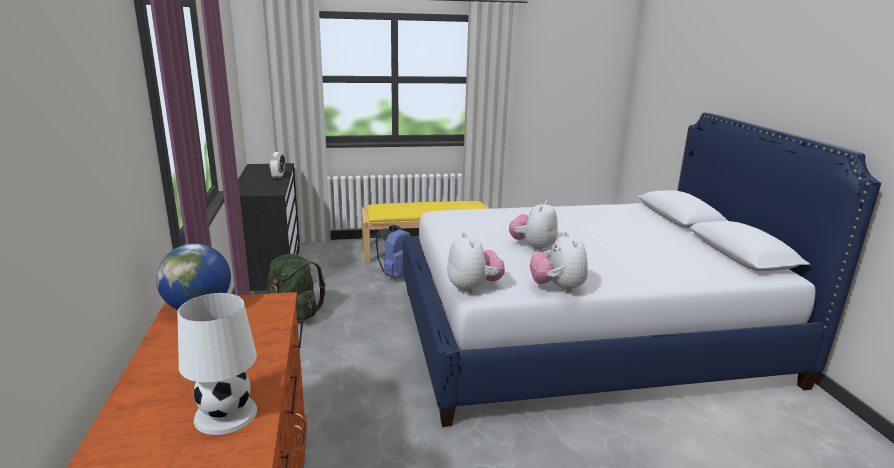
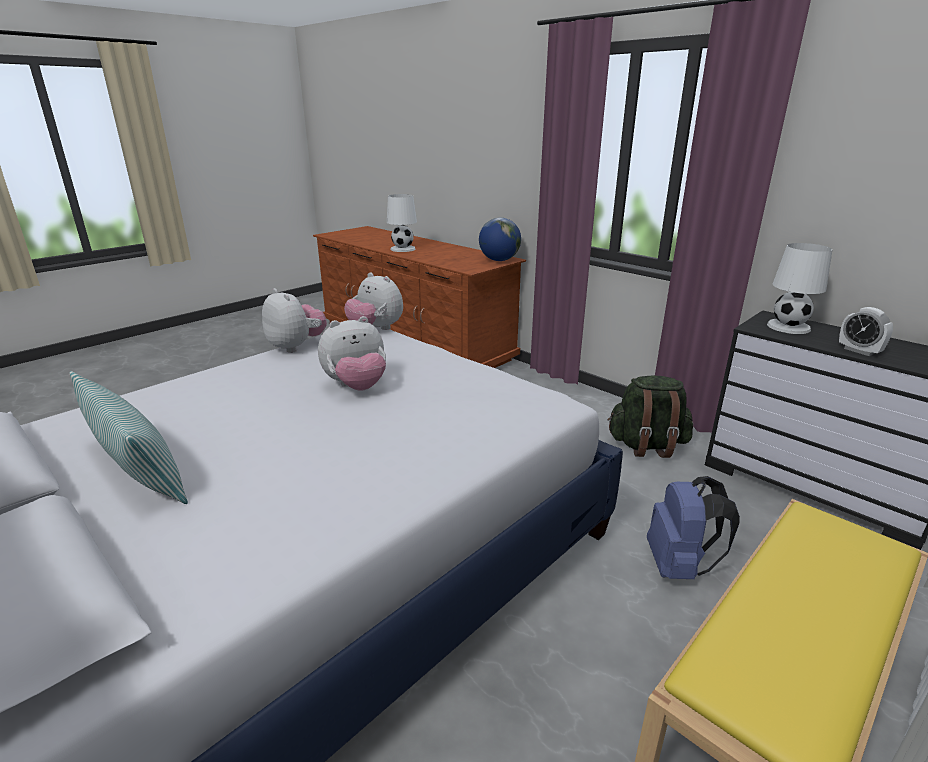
camera: 145 degrees right, 5 degrees up
plush toy [509,201,558,252] -> plush toy turned 75 degrees clockwise [318,316,386,391]
none -> pillow [70,371,188,504]
none -> white table lamp [767,243,832,334]

